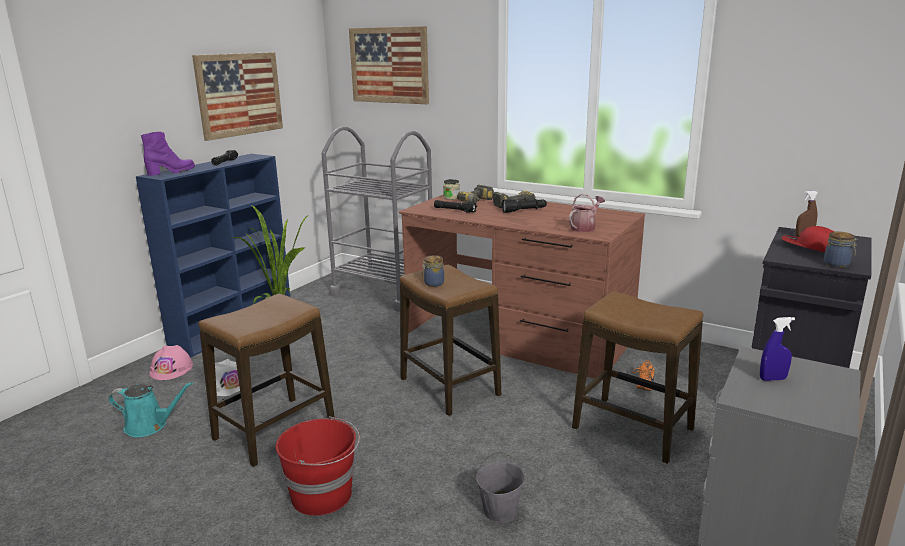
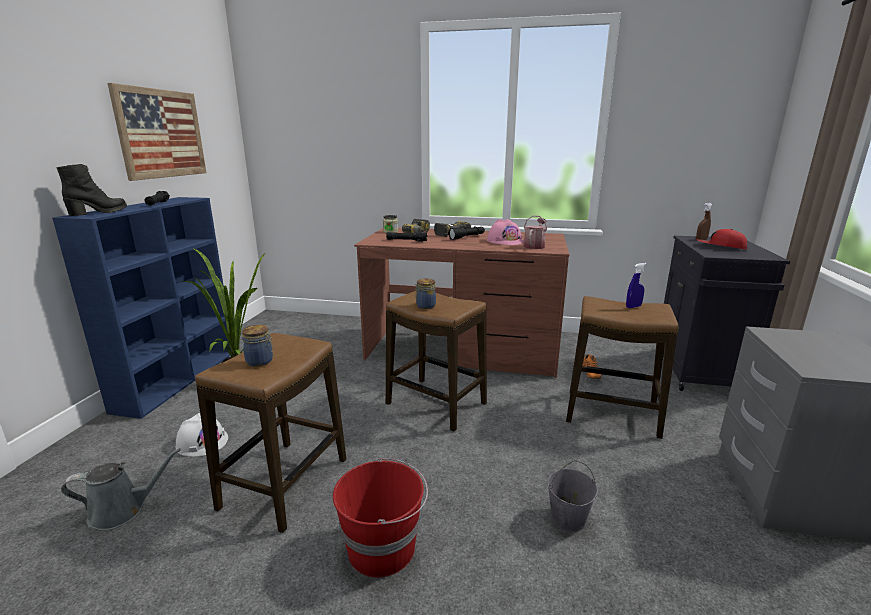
camera: 20 degrees left, 0 degrees up
turquoise watering can [108,382,193,437] -> grey watering can [61,448,181,531]
purple boot [141,131,195,176] -> black boot [56,164,127,216]
pink hard hat [149,345,193,380] -> pink hard hat moved to [487,219,524,245]
grey cart [321,126,432,312] -> none
picture [349,26,429,104] -> none
blue spray bottle [760,317,795,381] -> blue spray bottle moved to [626,263,647,308]
jar [824,232,858,268] -> jar moved to [242,325,274,367]

